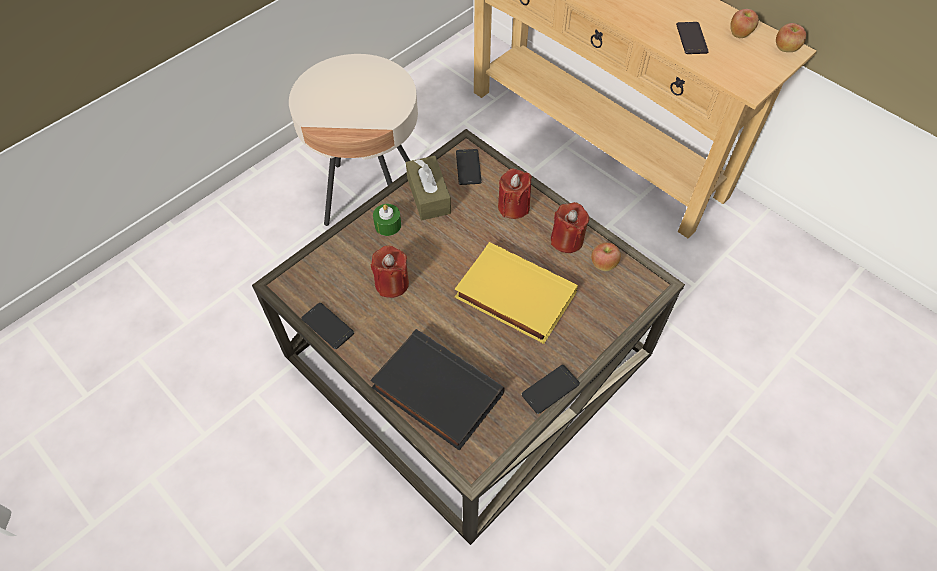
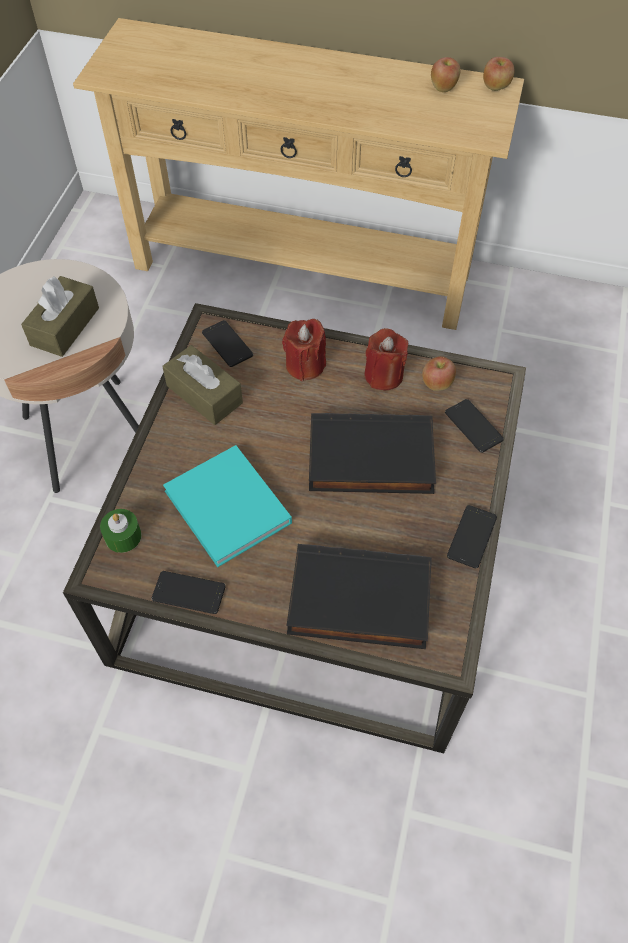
camera: 30 degrees left, 0 degrees up
red candle [371,245,409,298] -> turquoise book [163,445,292,567]
green candle [373,204,401,236] -> green candle moved to [100,509,141,553]
yellow book [455,242,578,344] -> black book [309,413,436,494]
phone [676,22,709,54] -> phone moved to [445,399,504,453]
none -> brown tissue box [21,276,99,357]

